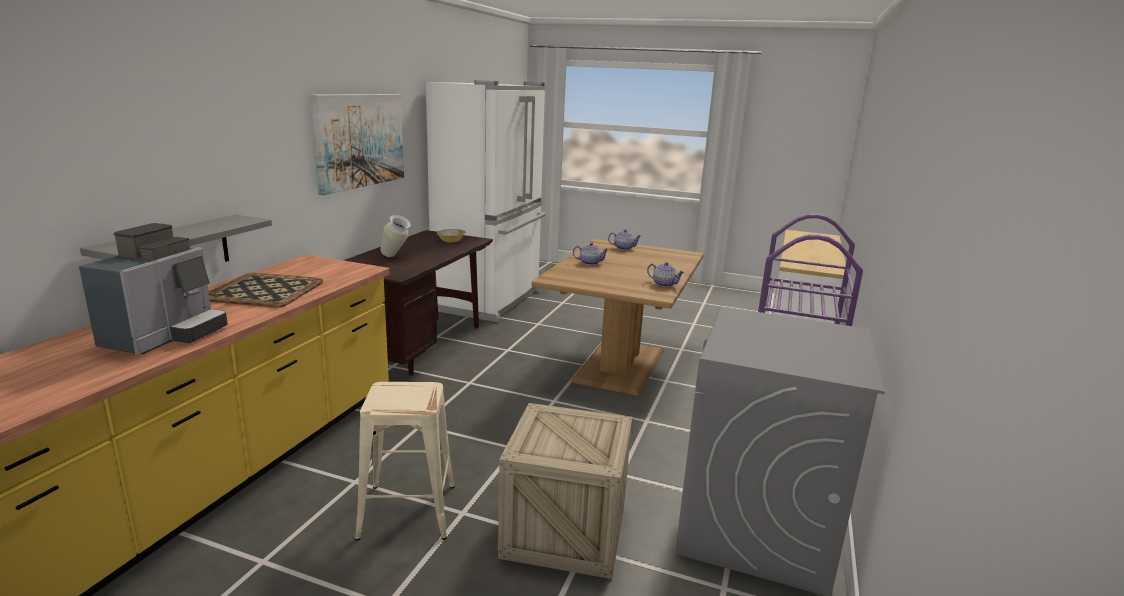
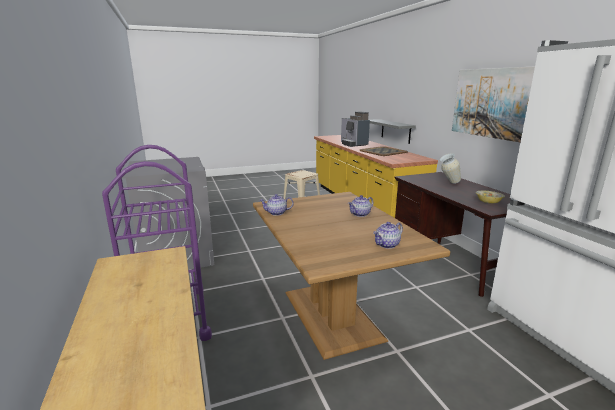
camera: 140 degrees right, 0 degrees up
crate [498,403,632,579] -> none

